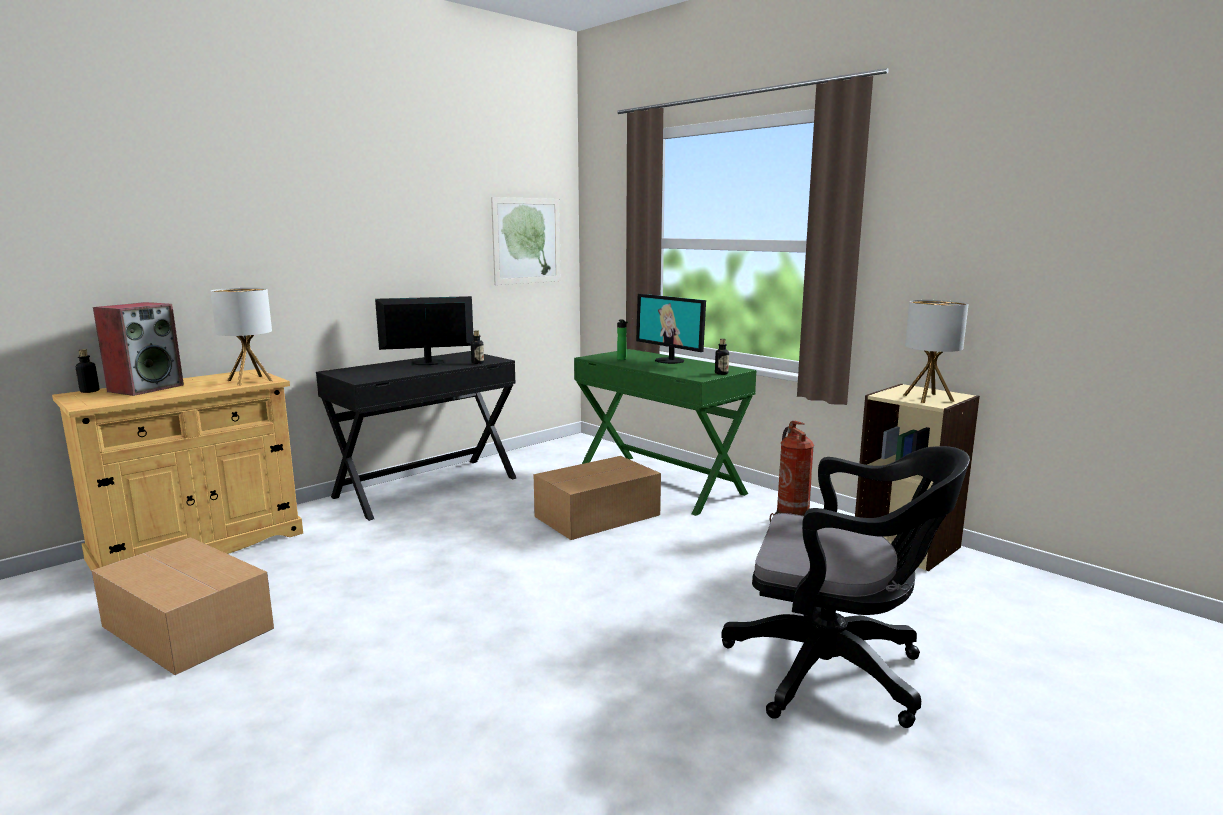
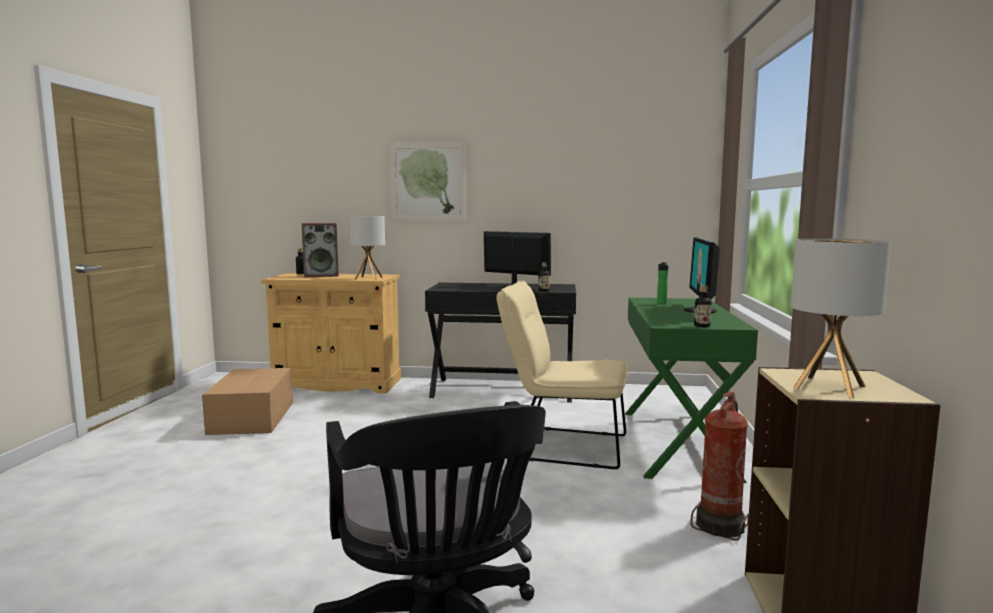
camera: 50 degrees right, 5 degrees down
picture [491,197,561,285] -> picture moved to [390,142,466,220]
cardboard box [533,456,661,540] -> beige chair [497,280,628,469]

